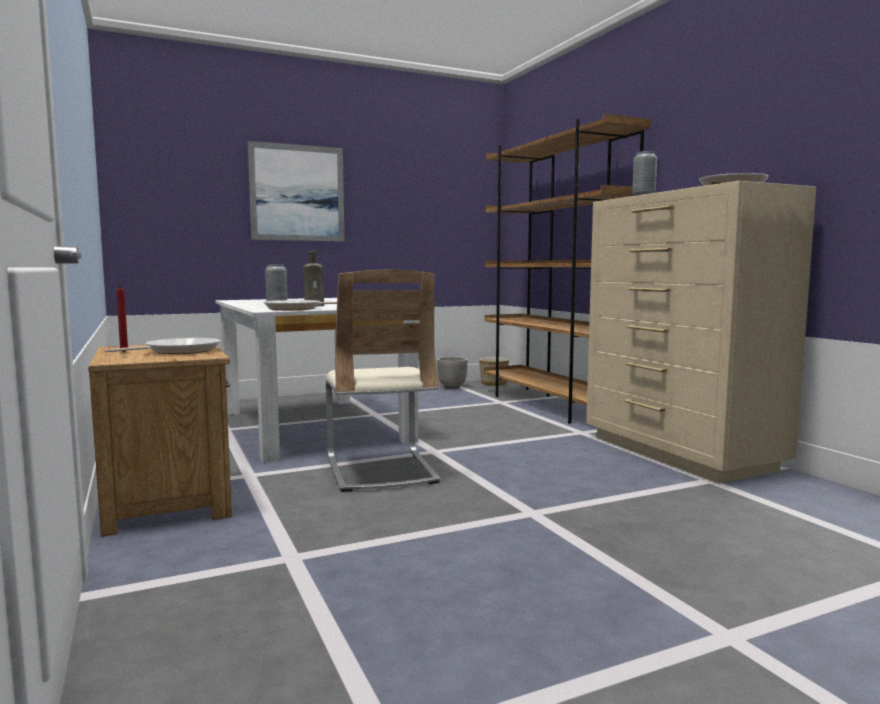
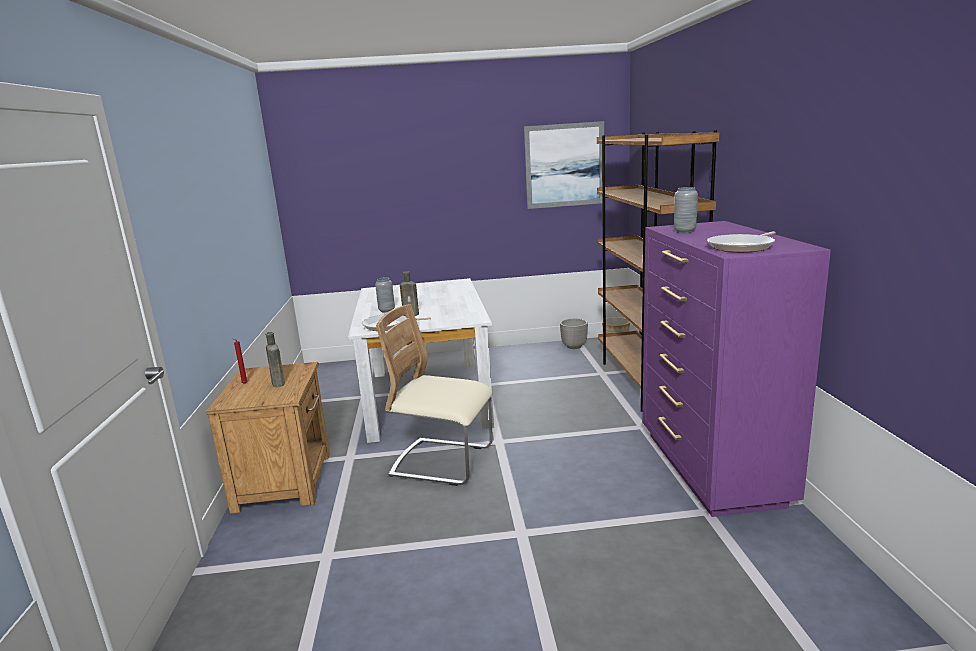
camera: 20 degrees right, 10 degrees up
frying pan [104,337,221,354] -> brown bottle [265,332,285,387]
picture [248,141,345,241] -> picture moved to [524,121,604,209]
beige chair [326,270,441,492] -> beige chair turned 105 degrees clockwise [376,304,493,486]
beige dresser [586,181,816,483] -> purple dresser [642,221,831,517]

